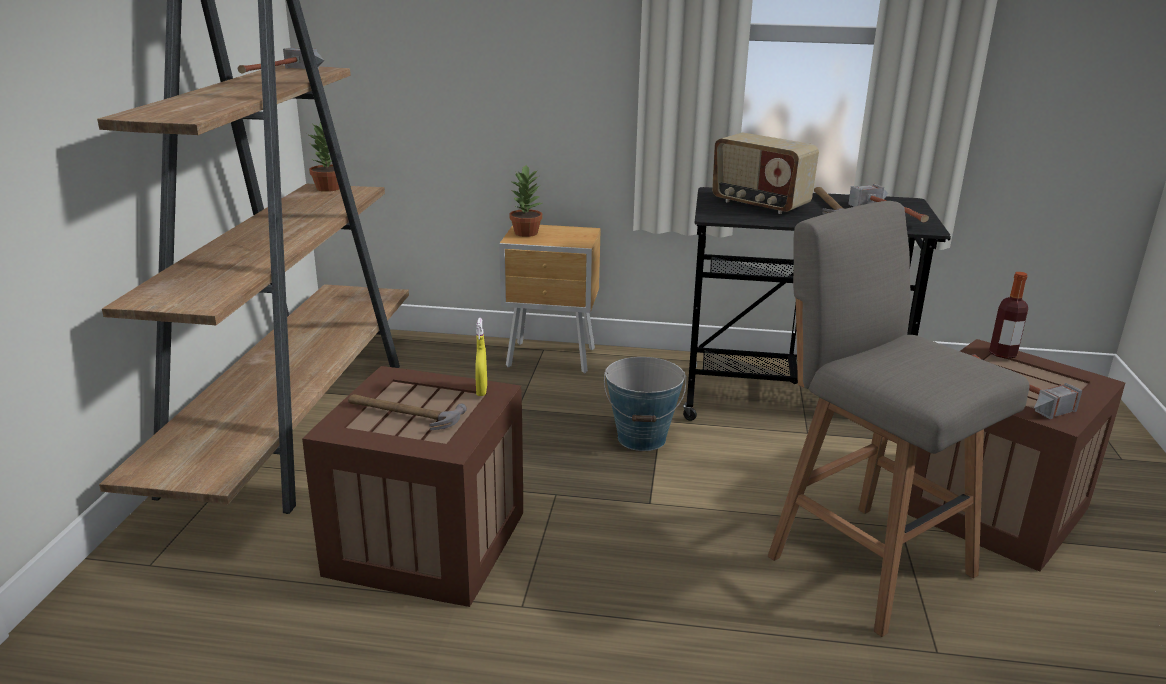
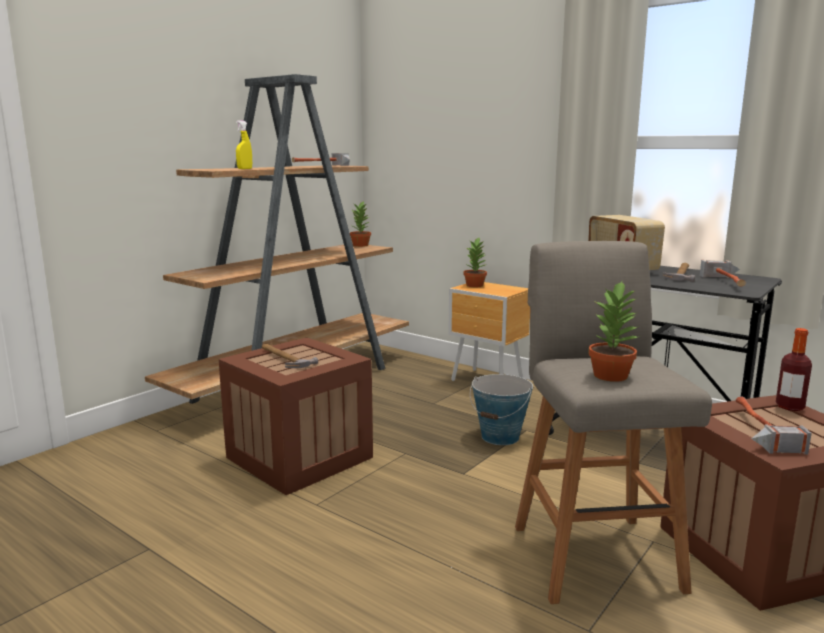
camera: 30 degrees right, 10 degrees down
yellow spray bottle [475,318,487,396] -> yellow spray bottle moved to [236,120,252,169]
none -> potted plant [588,281,639,382]

